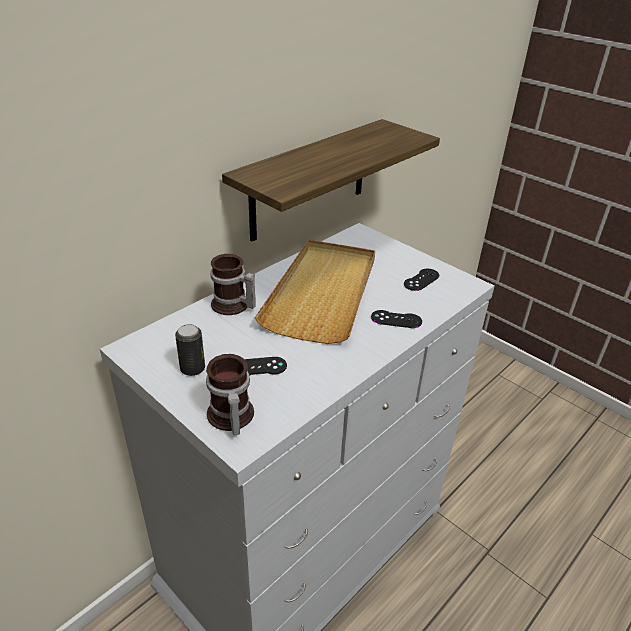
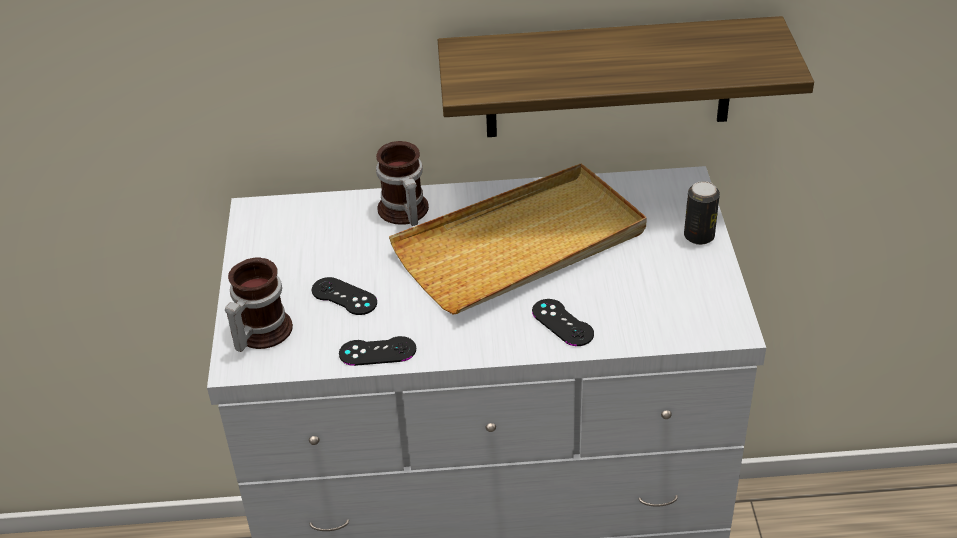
camera: 45 degrees right, 5 degrees up
can [175,324,205,376] -> can moved to [684,181,720,245]
black game controller [404,269,439,291] -> black game controller moved to [339,336,416,366]

